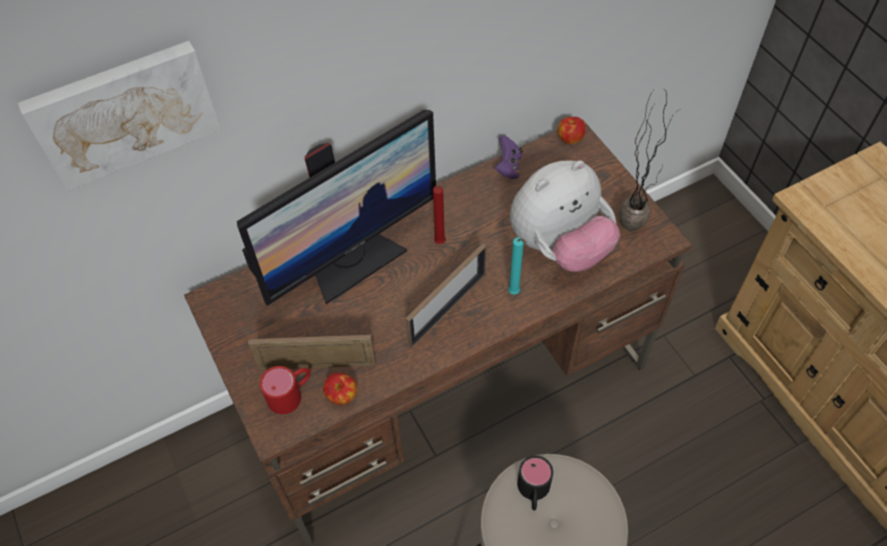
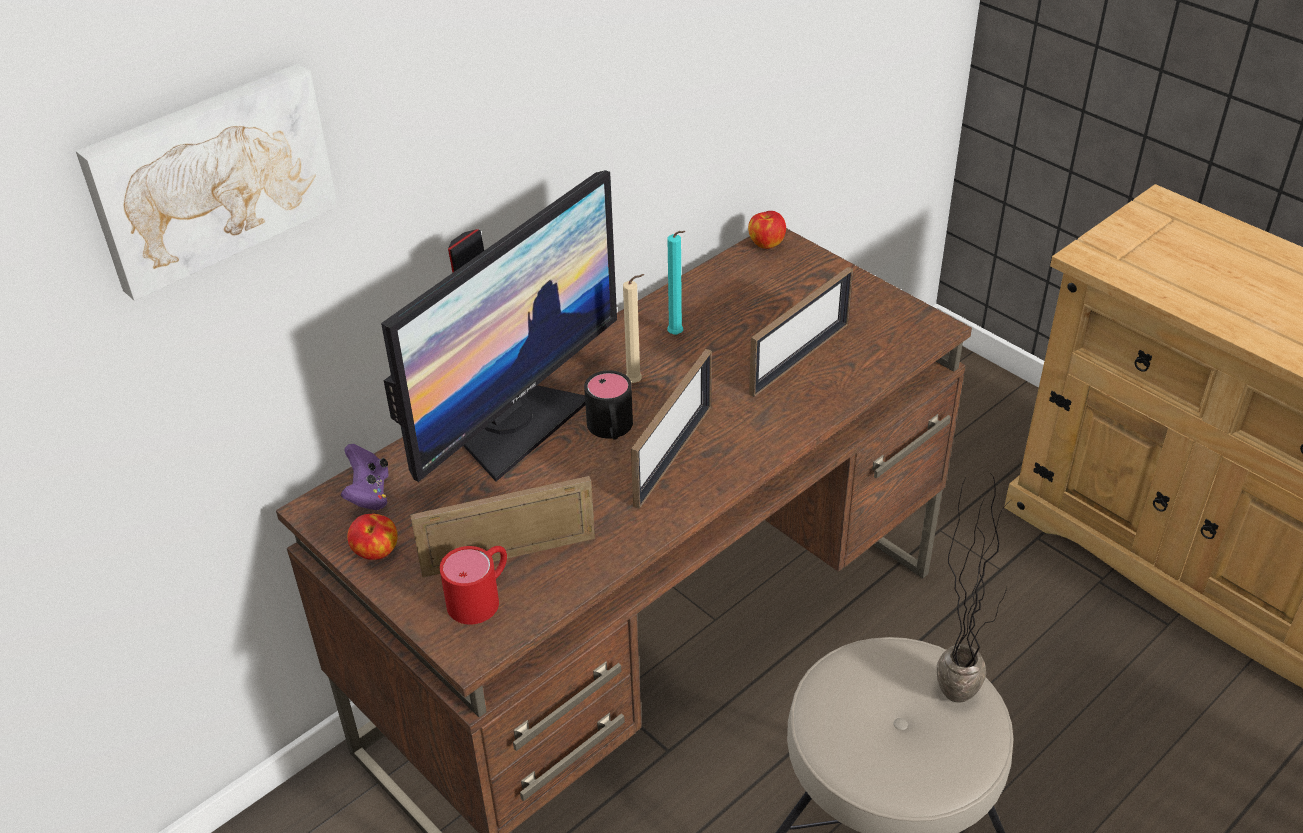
camera: 15 degrees left, 15 degrees down
apple [323,373,357,405] -> apple moved to [347,514,398,560]
red candle [433,185,448,244] -> beige candle [623,274,645,383]
purple game controller [495,135,523,179] -> purple game controller moved to [341,444,389,510]
turquoise candle [508,237,526,295] -> turquoise candle moved to [667,231,686,335]
plush toy [510,160,620,272] -> picture frame [749,267,853,397]
black mug [517,455,553,510] -> black mug moved to [584,370,633,440]
potted plant [619,87,676,231] -> potted plant moved to [937,472,1011,703]

